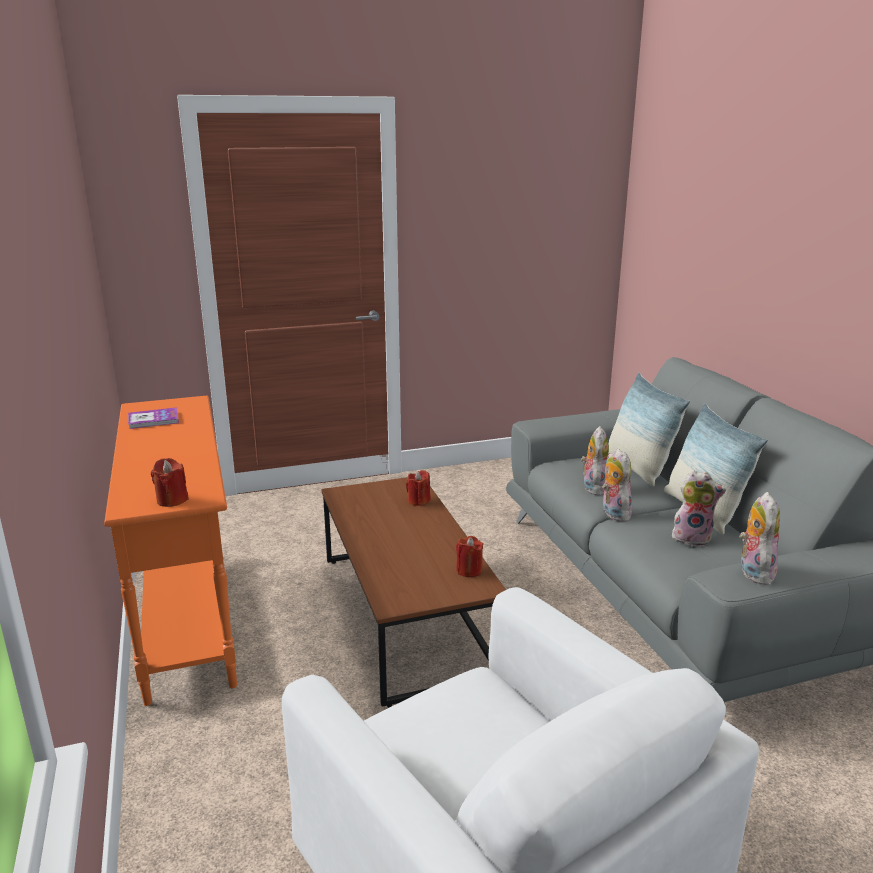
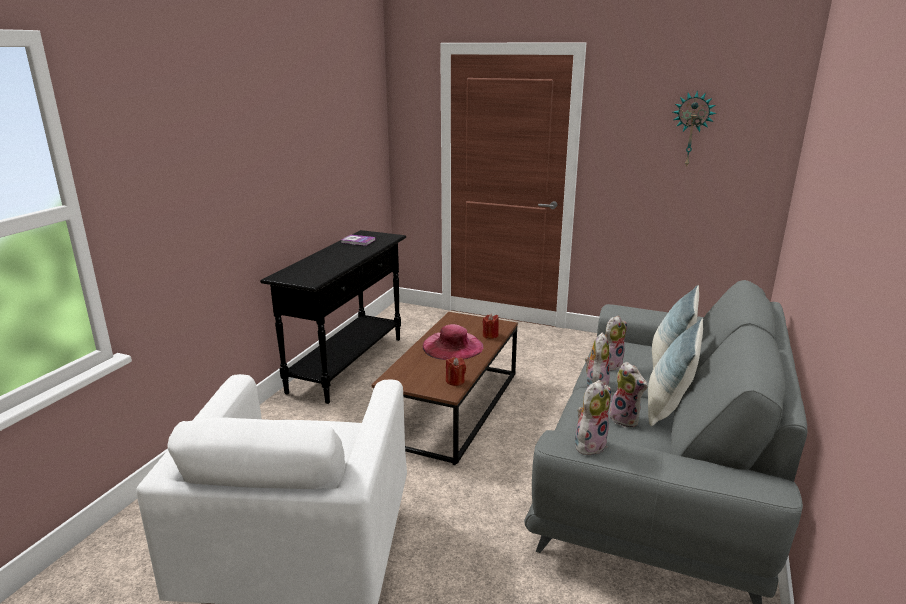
camera: 40 degrees right, 0 degrees up
orange console table [104,396,237,706] -> black console table [260,230,406,404]
red candle [151,458,189,507] -> none
none -> pink hat [423,324,483,360]
none -> wall clock [673,91,716,168]

